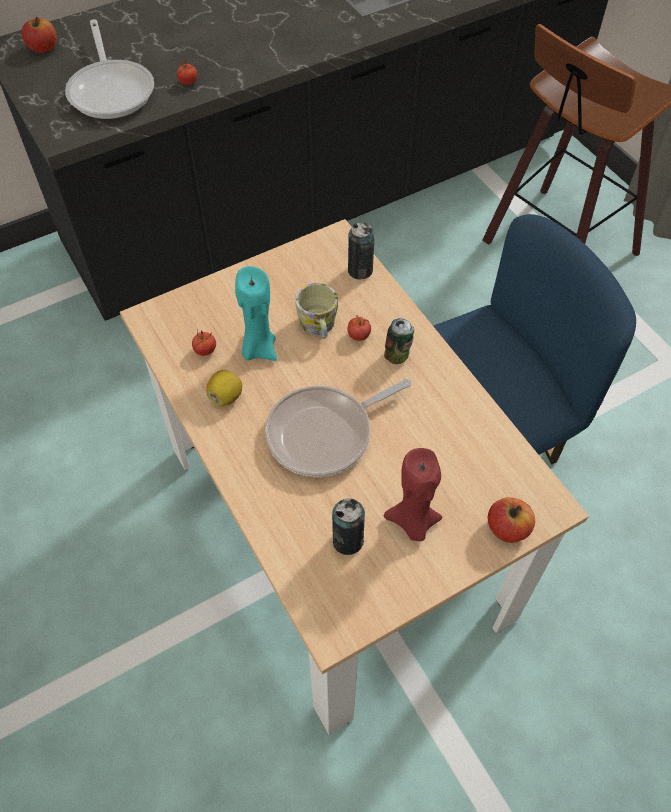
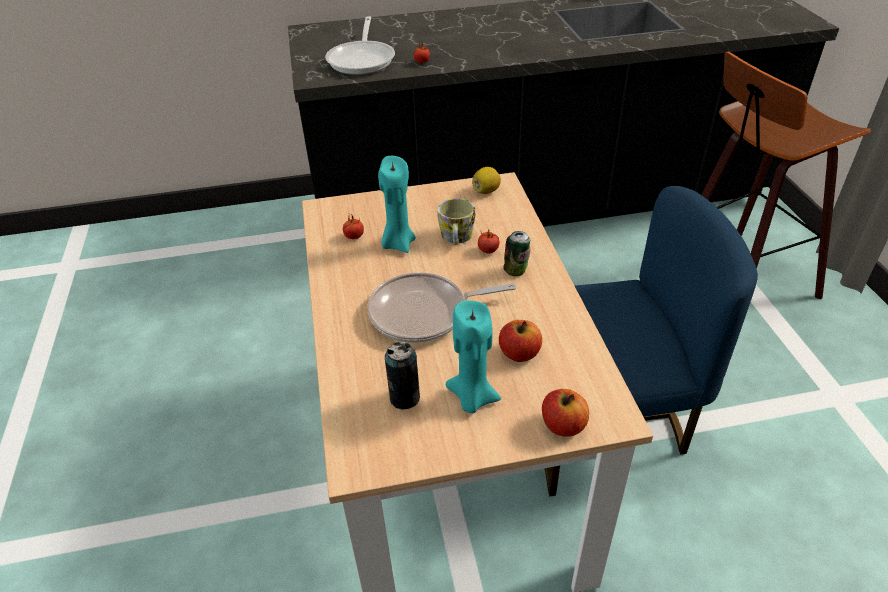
camera: 20 degrees right, 15 degrees down
apple [22,17,57,53] -> apple moved to [499,320,542,362]
lemon [206,370,242,406] -> lemon moved to [472,167,501,194]
can [348,223,375,280] -> none
red candle [384,448,443,541] -> turquoise candle [446,300,501,413]

